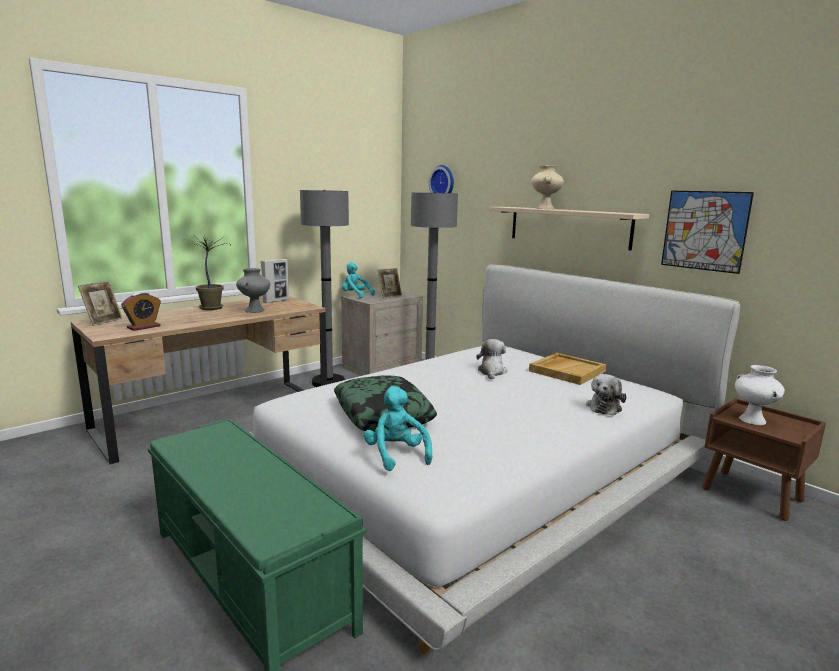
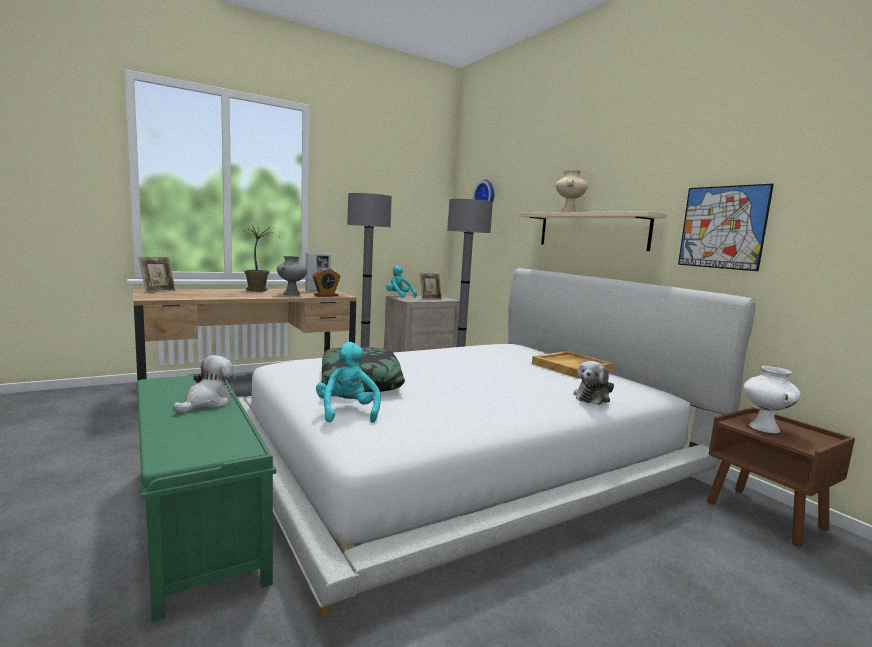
camera: 10 degrees right, 5 degrees down
alarm clock [121,292,161,331] -> alarm clock moved to [313,268,340,297]
plush toy [476,339,507,380] -> plush toy moved to [173,355,234,413]

